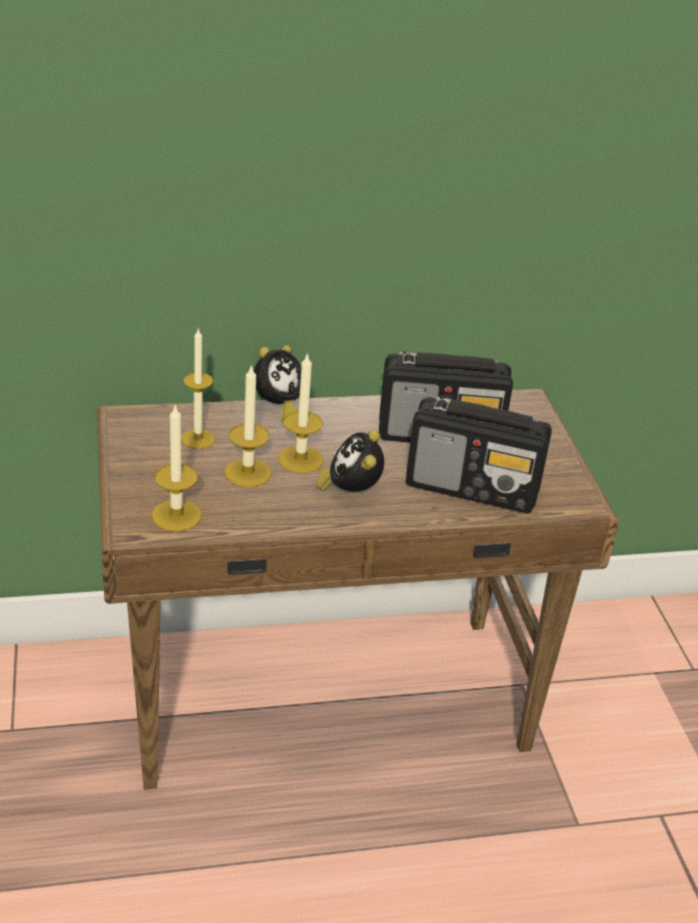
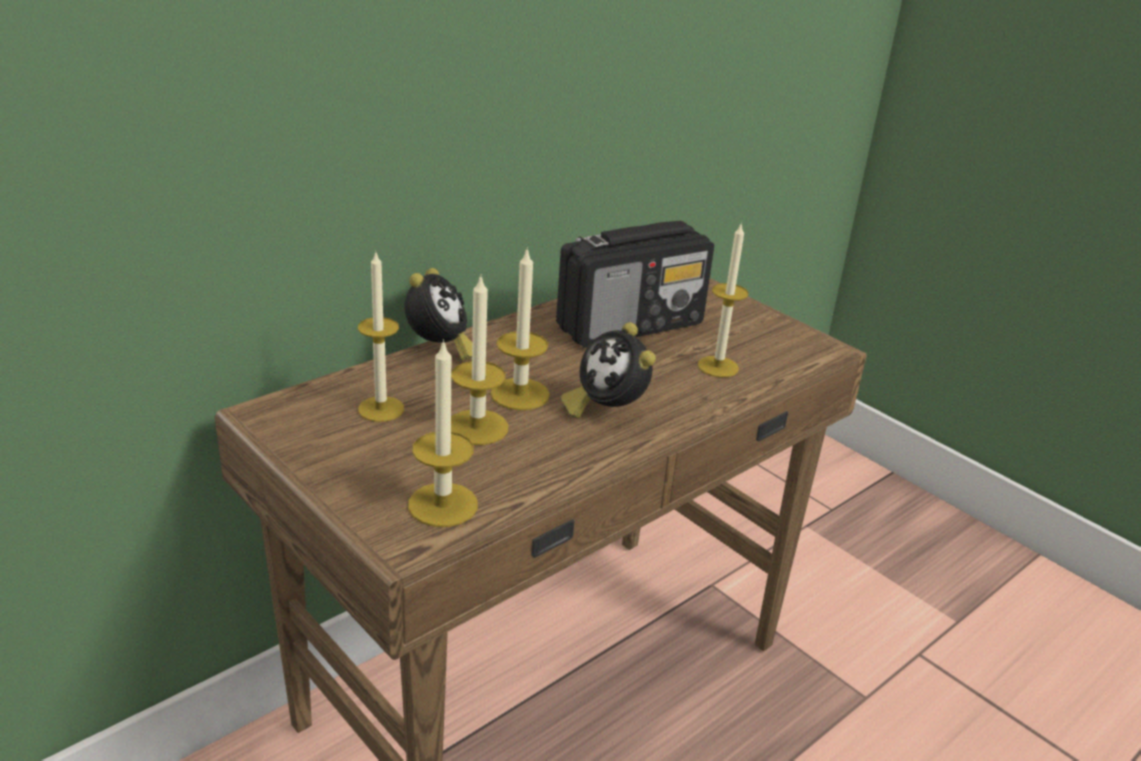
camera: 30 degrees left, 5 degrees down
radio [406,396,552,513] -> candle [698,222,749,377]

